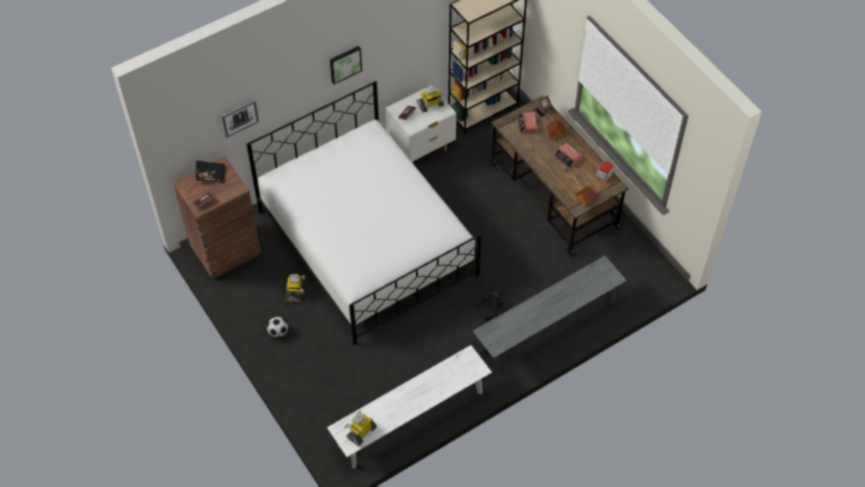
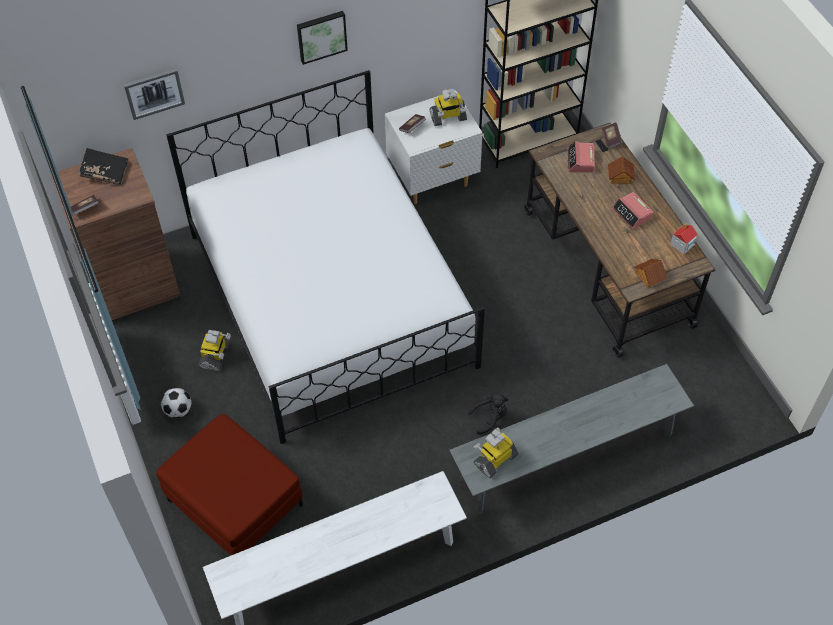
camera: 10 degrees right, 0 degrees up
toy robot [345,411,377,446] -> toy robot moved to [473,428,519,478]
none -> red ottoman [156,413,303,555]

